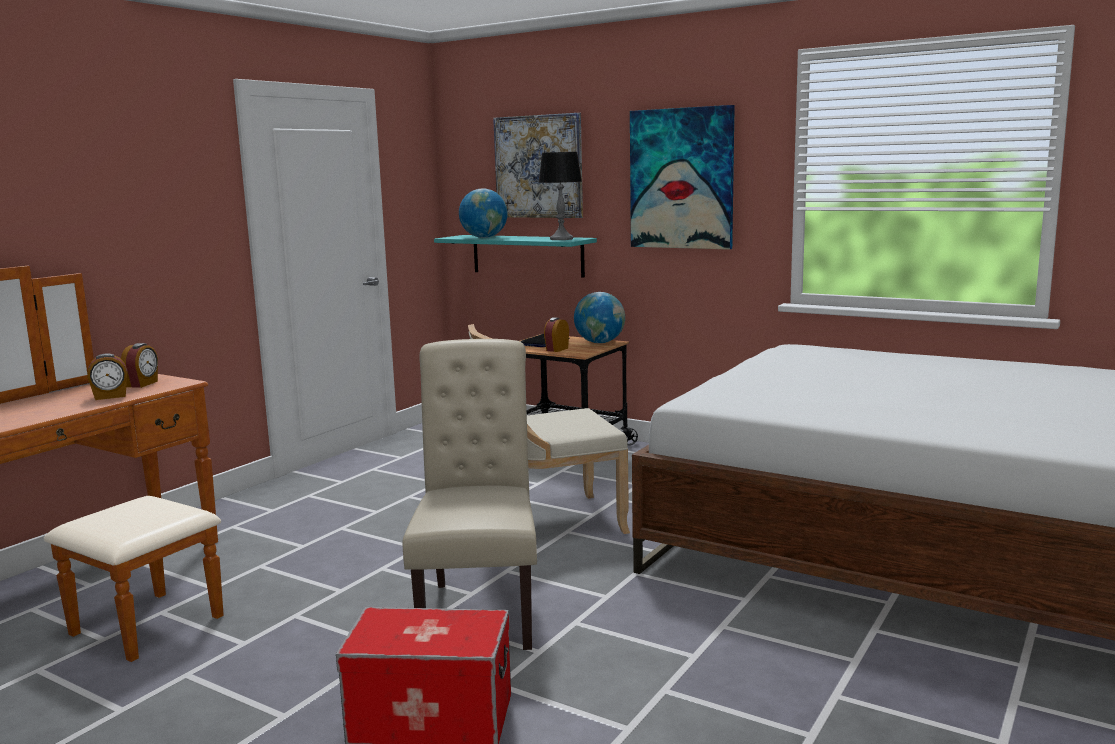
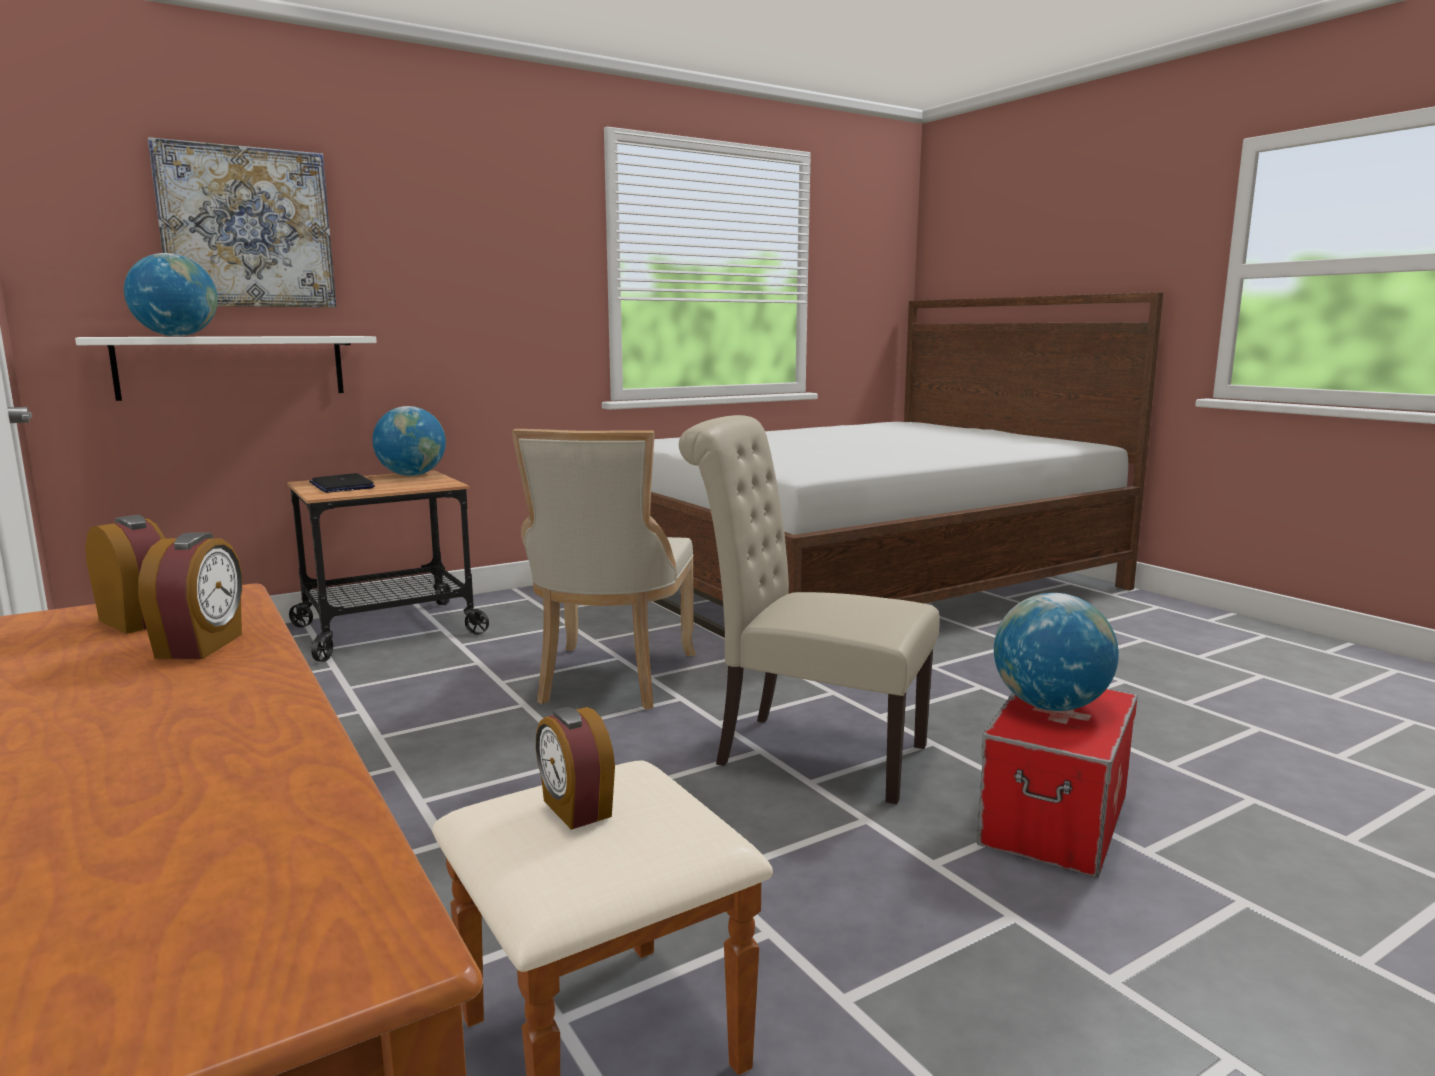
camera: 65 degrees left, 0 degrees up
turquoise shelf [434,235,597,278] -> white shelf [75,336,377,401]
table lamp [538,152,582,240] -> none
alarm clock [544,317,569,352] -> alarm clock moved to [536,707,615,830]
picture [630,105,735,250] -> none
none -> globe [994,593,1119,711]

